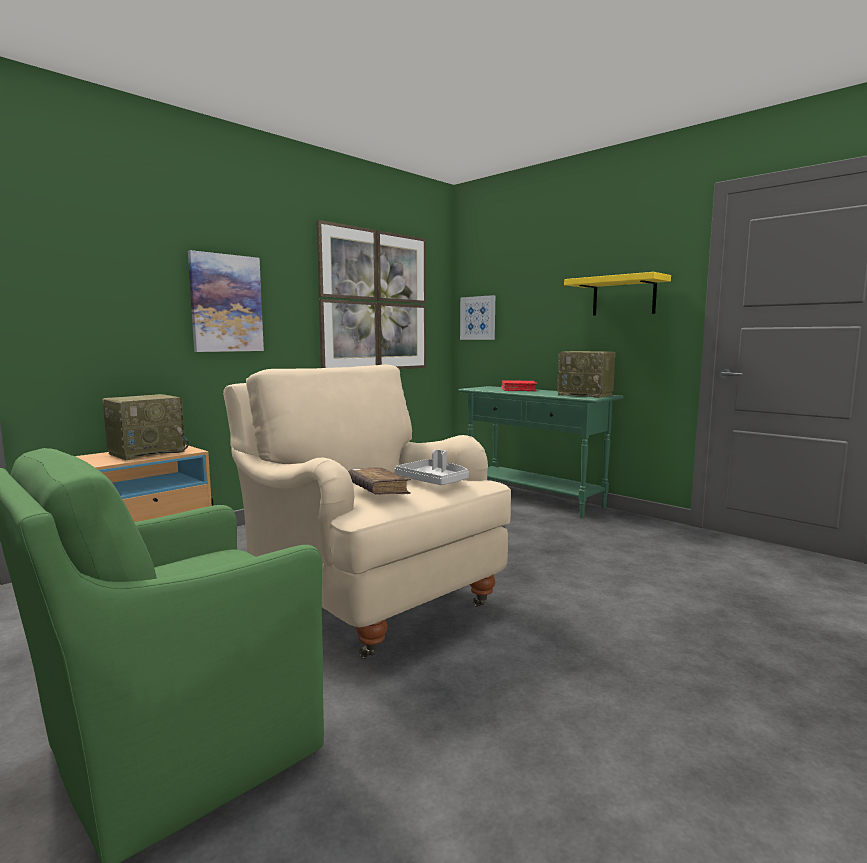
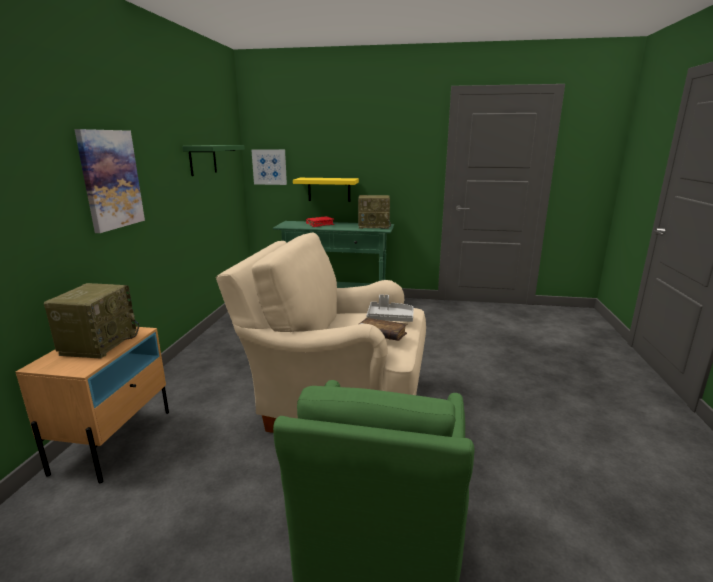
camera: 35 degrees left, 10 degrees up
picture [317,220,426,369] -> green shelf [182,145,245,176]
yellow shelf [564,272,671,316] -> yellow shelf moved to [293,178,359,202]

